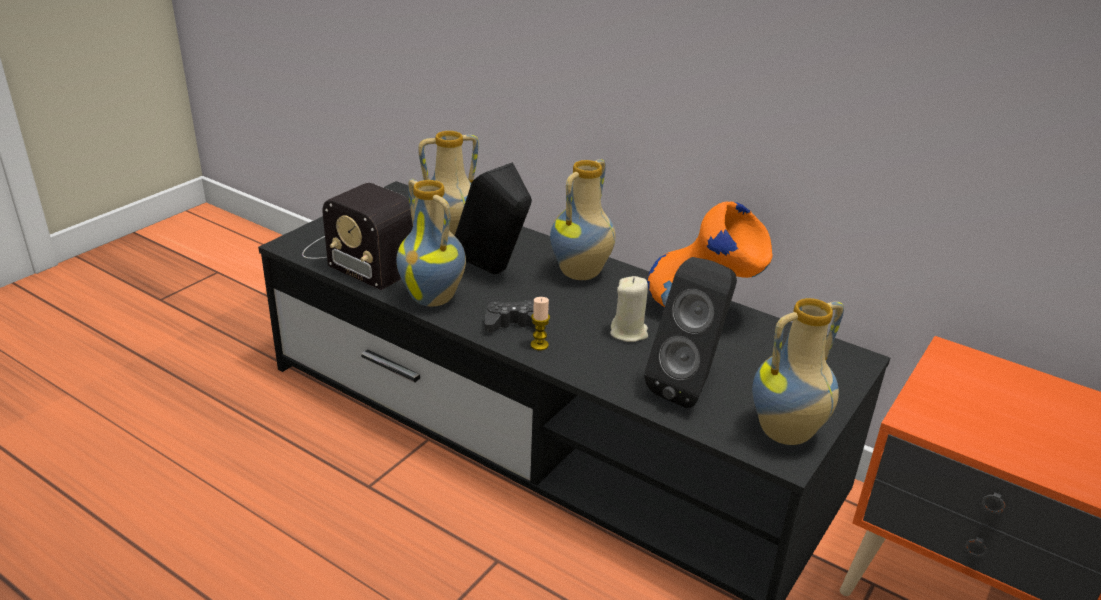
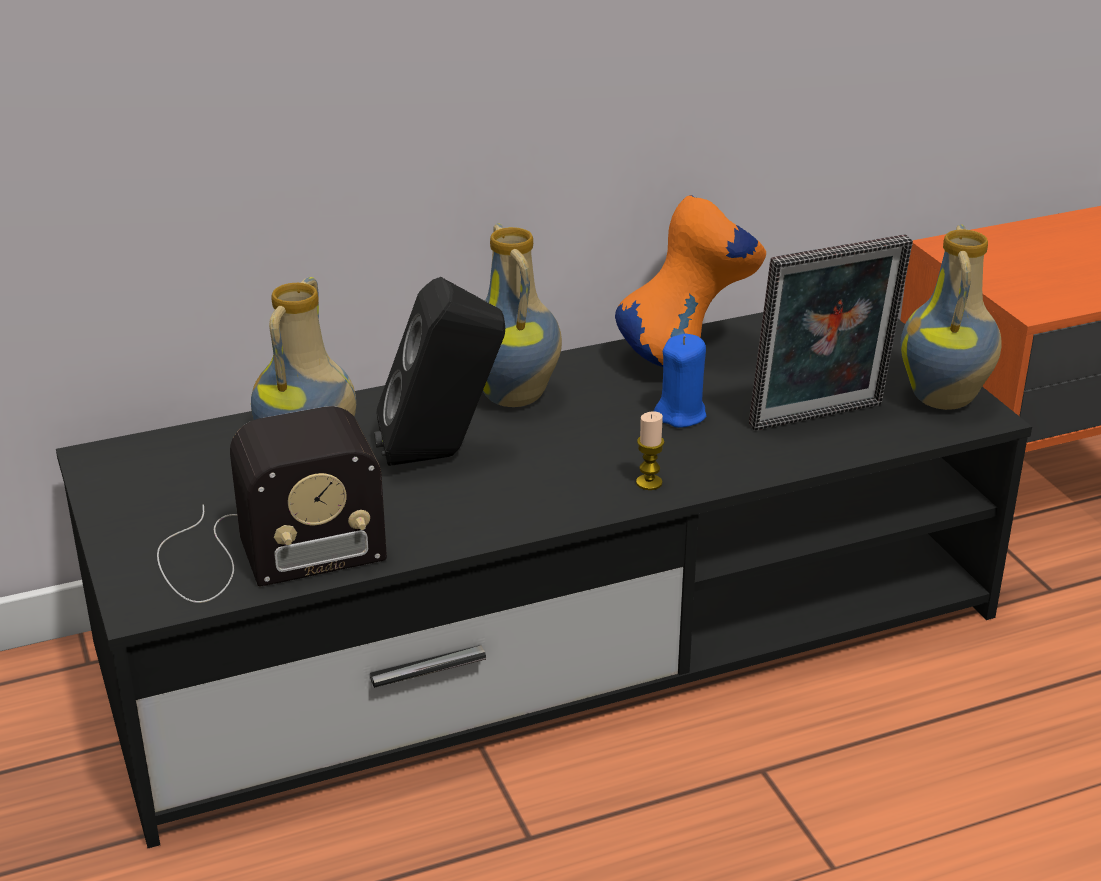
camera: 55 degrees left, 0 degrees up
vase [396,179,466,307] -> none
black game controller [484,300,536,332] -> none
beige candle [610,276,648,342] -> blue candle [654,334,706,428]
black speaker [644,257,737,408] -> picture frame [749,234,913,431]

